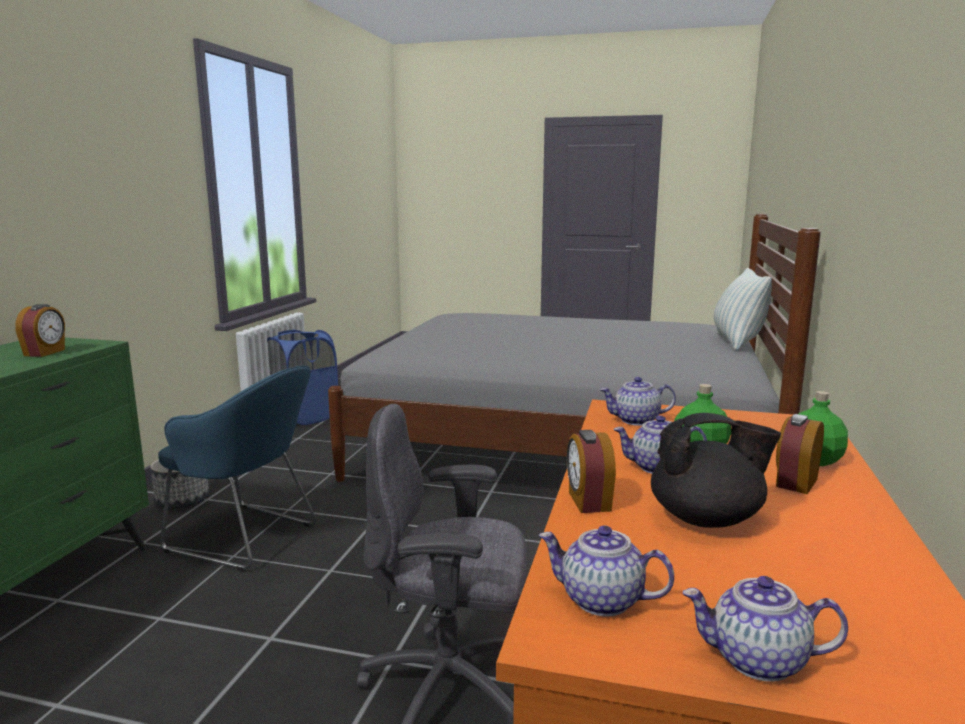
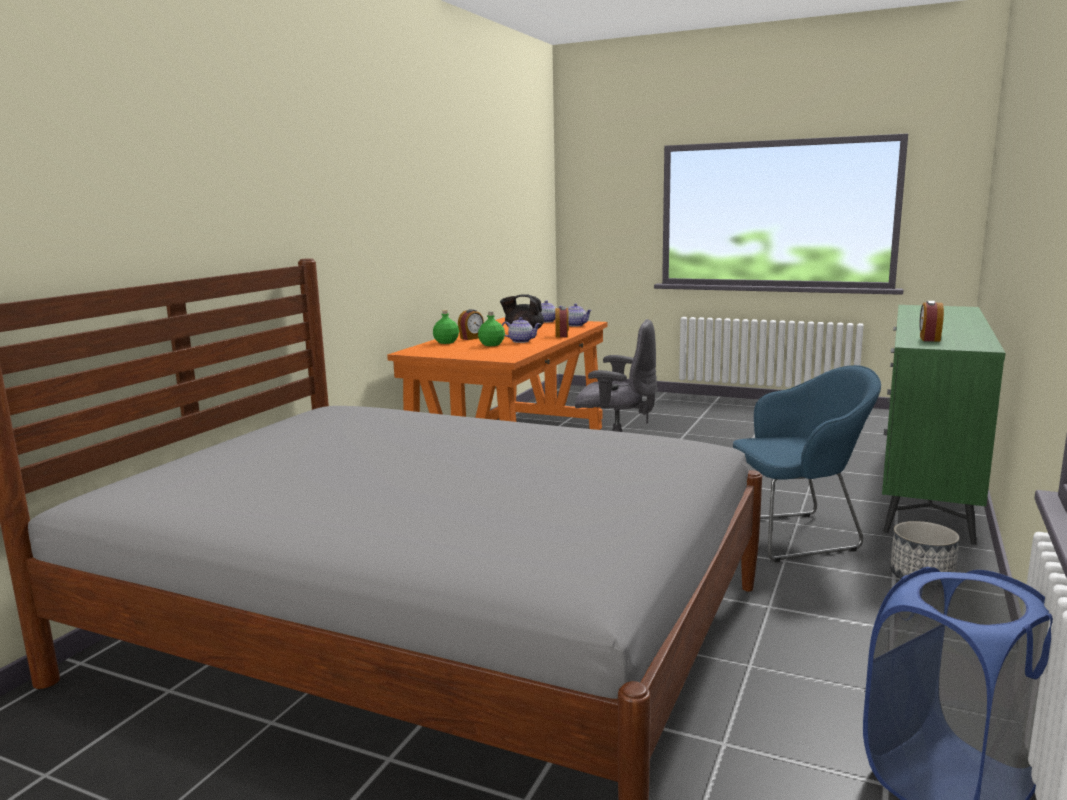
camera: 170 degrees left, 0 degrees up
blue armchair [158,366,316,572] -> blue armchair turned 135 degrees clockwise [733,365,881,562]
teapot [600,377,676,426] -> none
pillow [714,268,772,351] -> none

